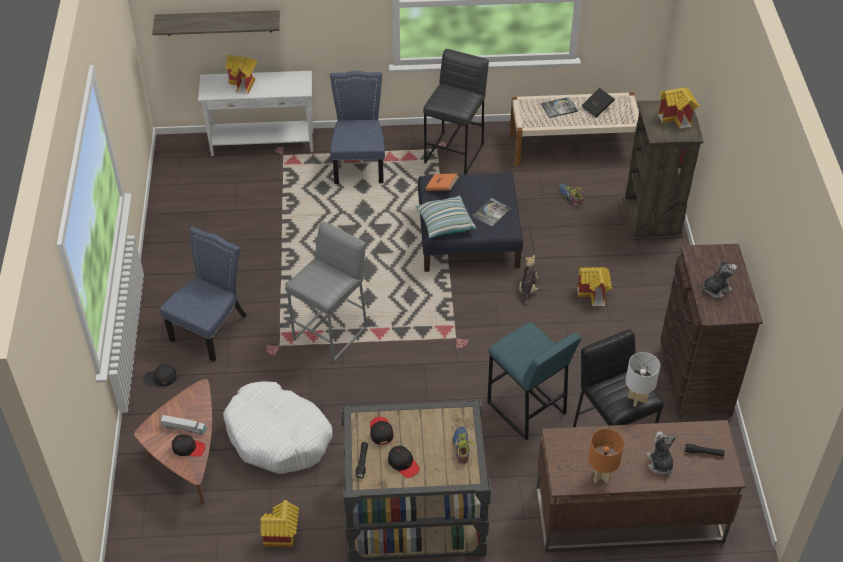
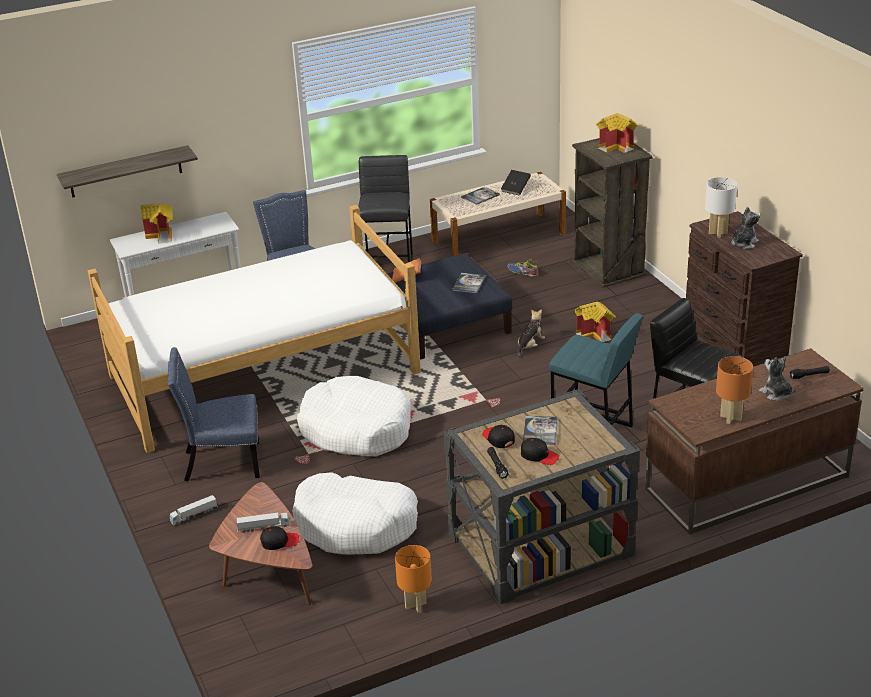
camera: 20 degrees left, 15 degrees down
black cap [144,364,177,387] -> toy truck [170,495,218,525]
blue chair [160,227,247,362] -> blue chair turned 105 degrees counterclockwise [168,347,260,481]
toy house [260,500,299,547] -> orange table lamp [395,545,432,613]
grey stool [285,221,367,363] -> white dog bed [297,376,410,456]
pillow [415,196,477,238] -> none
shoe [453,426,475,464] -> none
plush toy [519,255,539,307] -> plush toy turned 45 degrees clockwise [517,309,545,358]
white table lamp [625,352,660,407] -> white table lamp moved to [705,177,737,238]
none -> bed [88,205,421,453]
none -> book [523,416,558,445]

